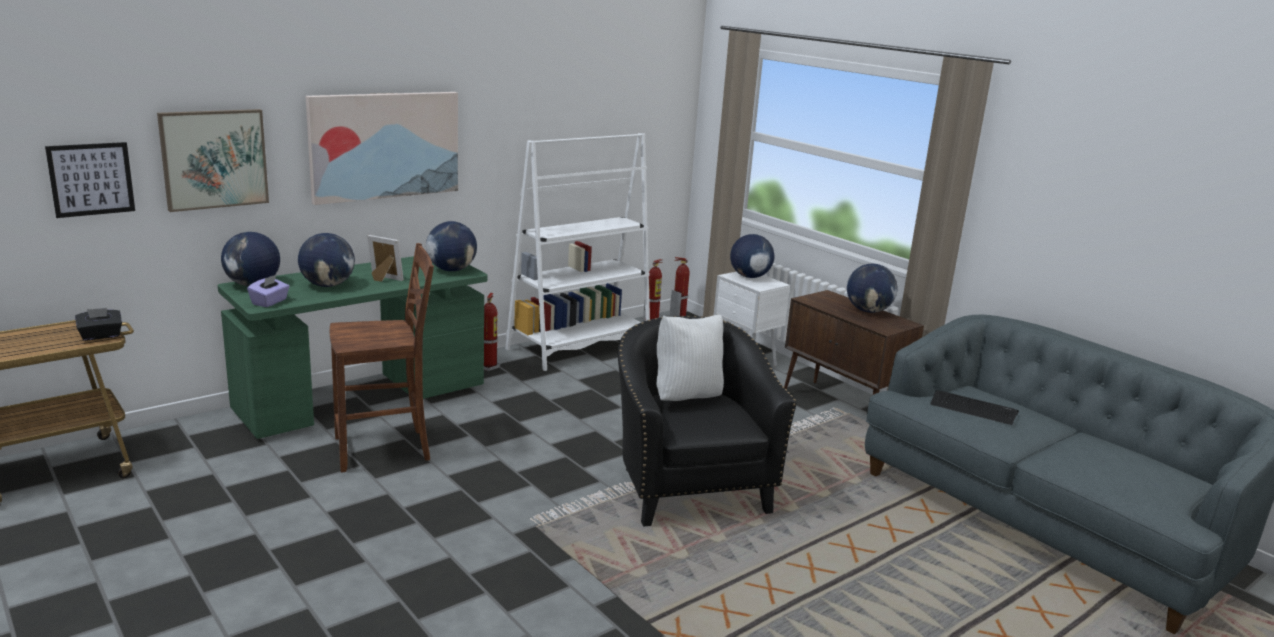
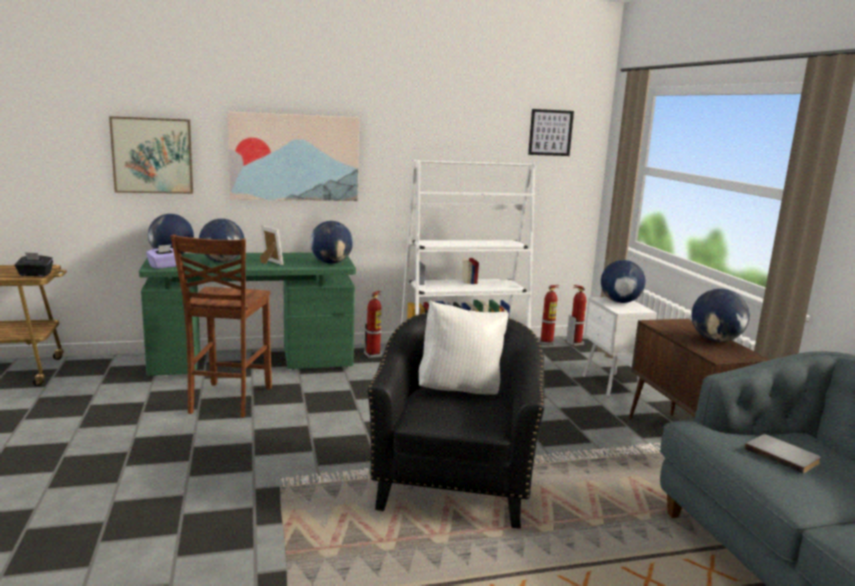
camera: 25 degrees right, 5 degrees down
picture [45,142,135,218] -> picture moved to [528,109,574,156]
brown chair [330,243,434,472] -> brown chair turned 90 degrees clockwise [170,235,272,418]
keyboard [930,390,1019,425] -> grey book [744,434,821,474]

